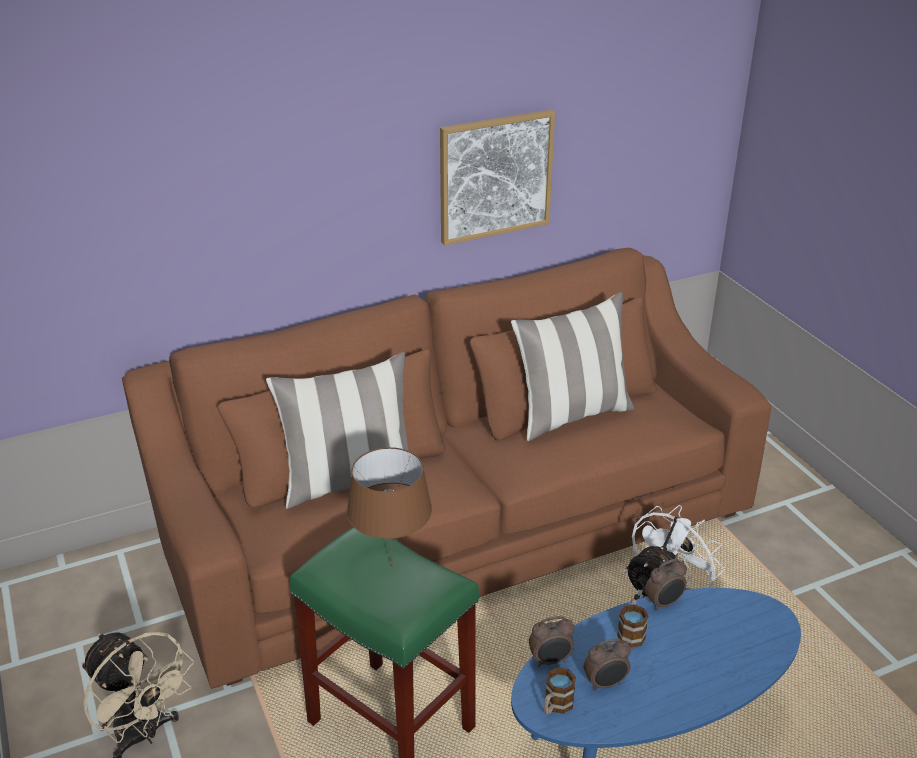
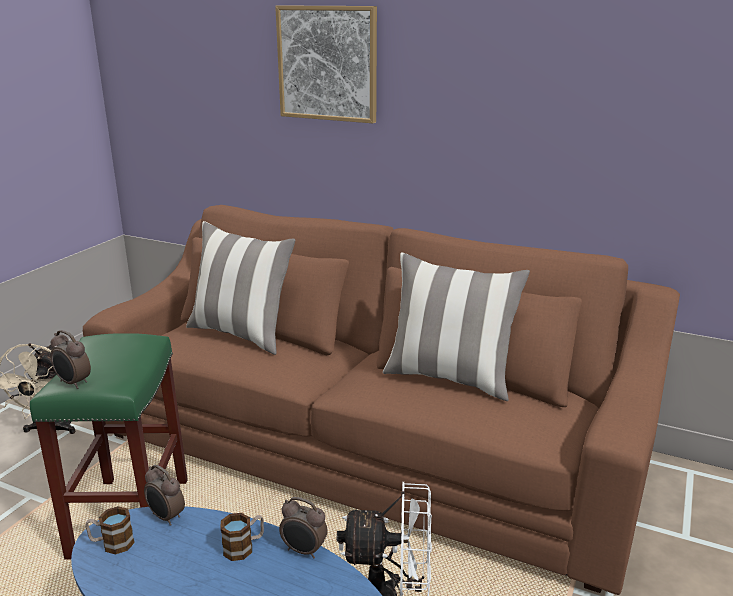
camera: 50 degrees right, 10 degrees down
brown table lamp [347,447,432,567] -> none
picture [440,110,555,245] -> picture moved to [275,5,377,123]
alarm clock [584,638,631,691] -> alarm clock moved to [50,330,91,389]

